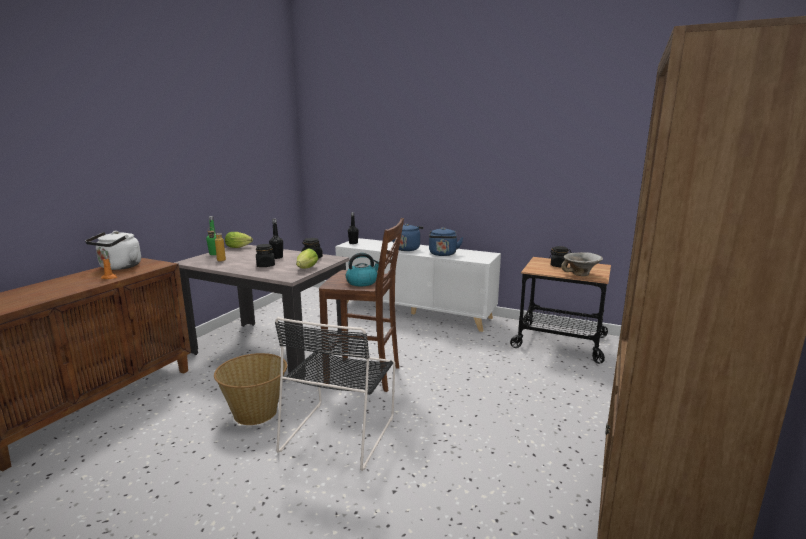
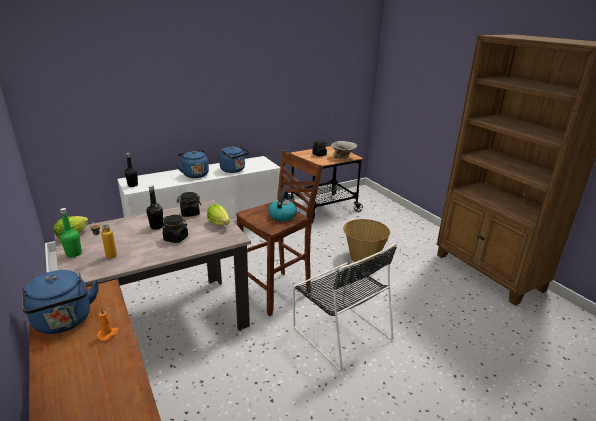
camera: 55 degrees left, 10 degrees up
white kettle [85,231,141,270] -> blue kettle [22,270,99,334]
basket [214,353,287,425] -> basket moved to [343,219,390,264]

